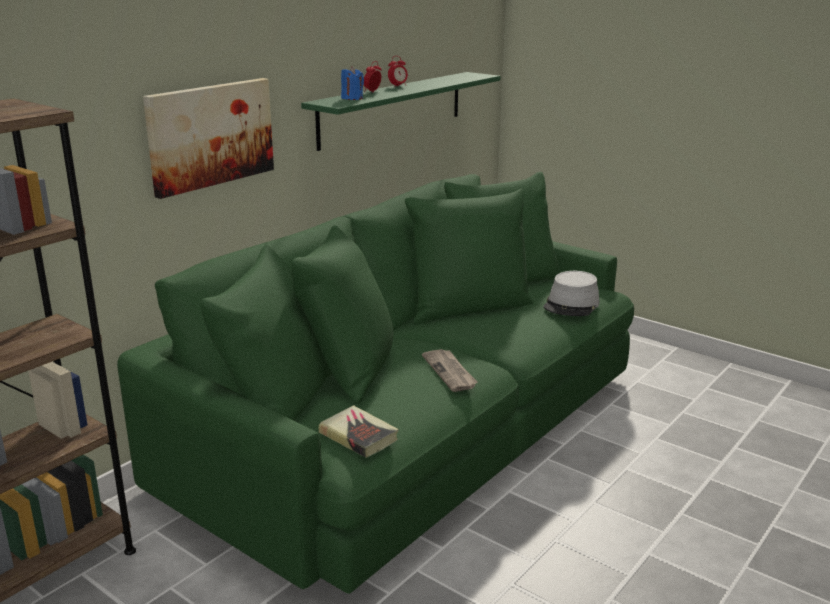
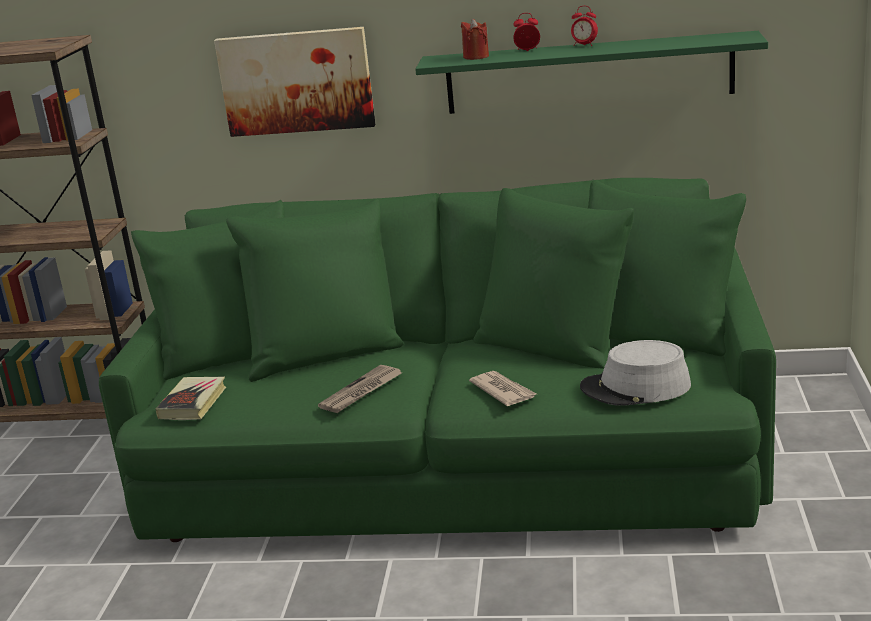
camera: 60 degrees right, 0 degrees up
blue candle [341,66,364,100] -> red candle [461,19,489,60]
none -> newspaper [469,371,536,406]

